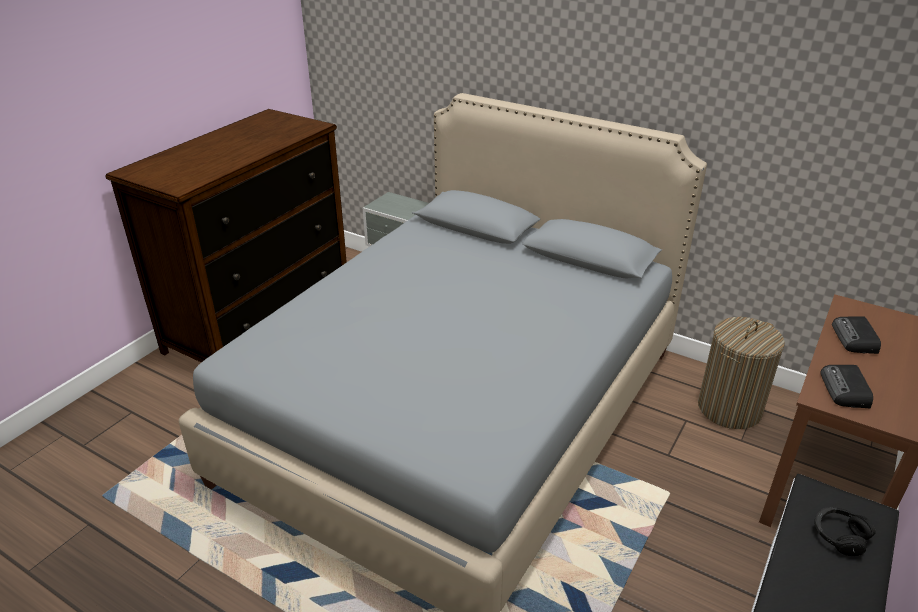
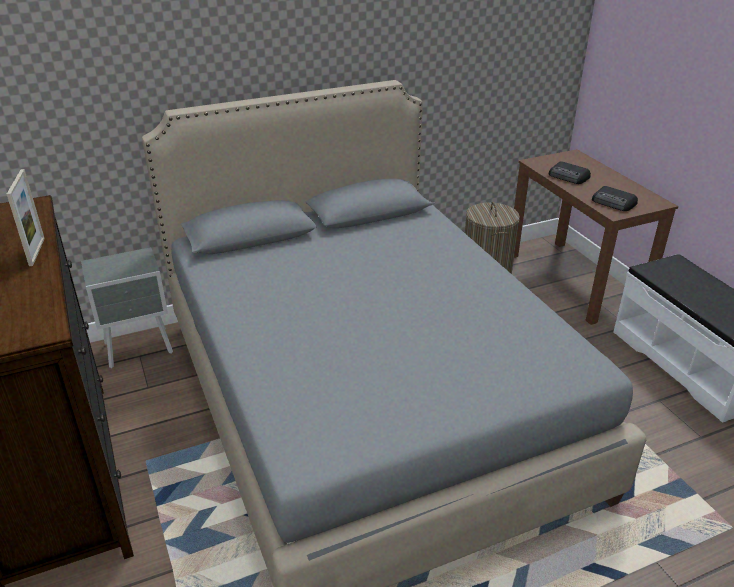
camera: 55 degrees left, 0 degrees up
black headphones [814,507,876,556] -> none
none -> picture frame [7,169,45,266]

